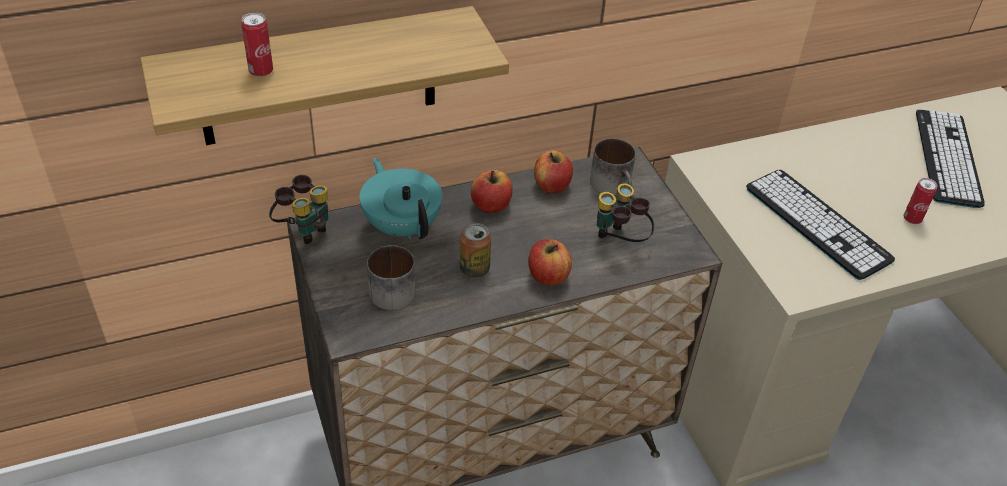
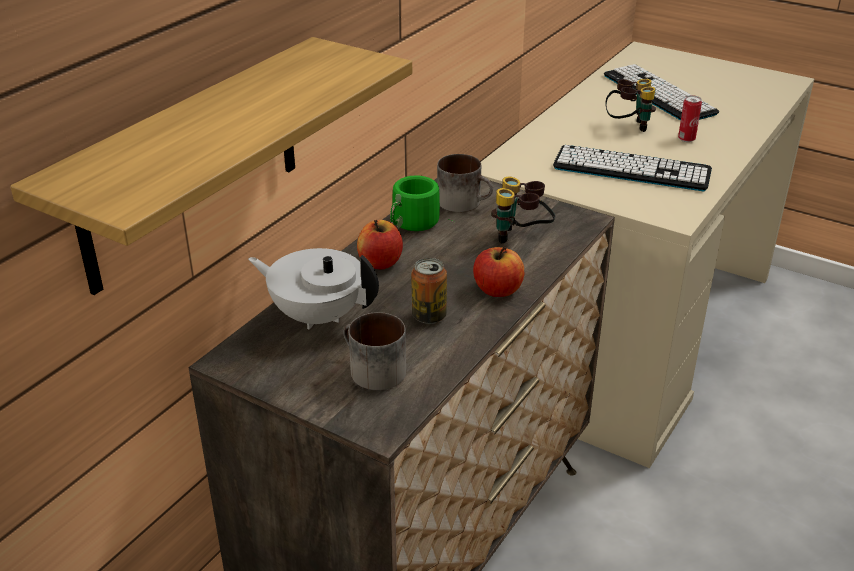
camera: 35 degrees left, 10 degrees down
can [241,12,273,77] -> none
binoculars [269,175,328,244] -> binoculars moved to [606,79,656,132]
turquoise teapot [360,158,442,239] -> white teapot [248,248,379,330]
apple [534,150,573,193] -> green mug [390,175,455,231]

